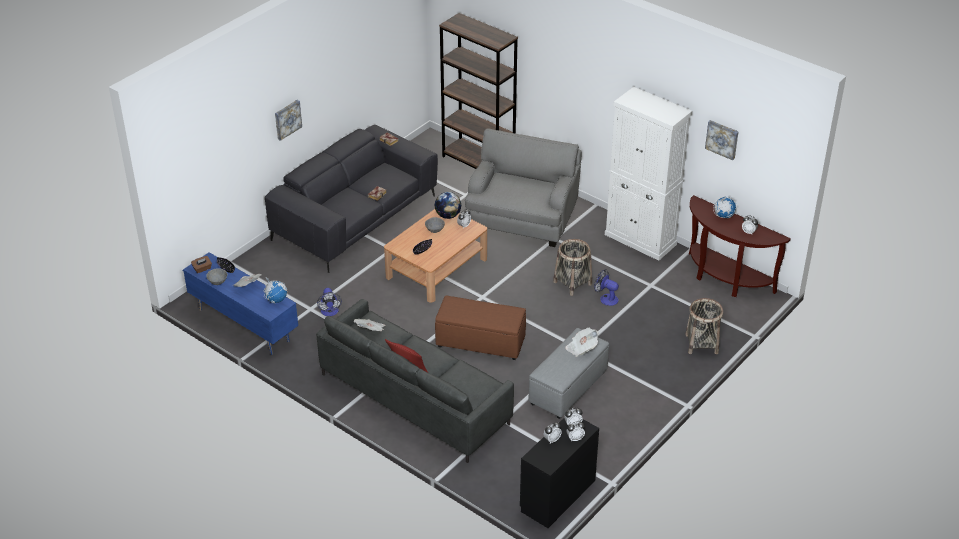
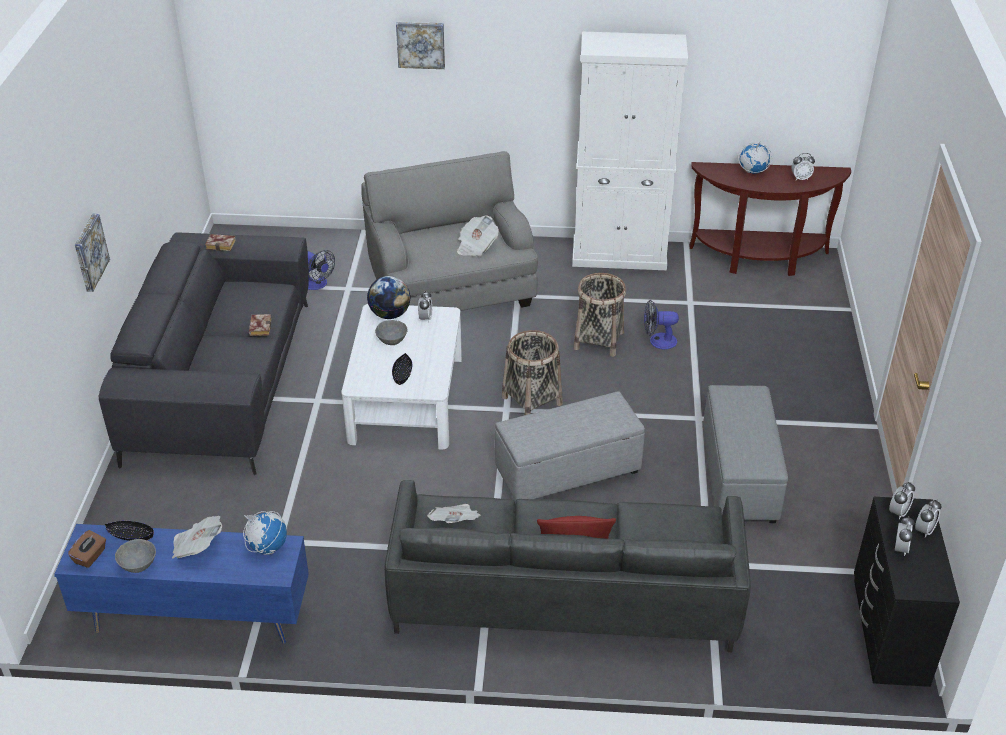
camera: 35 degrees left, 0 degrees up
fan [317,288,342,316] -> fan moved to [308,250,335,290]
brown coffee table [384,209,487,303] -> white coffee table [341,304,462,449]
brown ottoman [435,295,526,360] -> grey ottoman [495,391,645,501]
brown bookcase [439,13,518,169] -> none
newspaper [565,328,599,357] -> newspaper moved to [457,216,499,256]
basket [685,298,723,354] -> basket moved to [502,330,563,415]
picture [705,120,739,160] -> picture moved to [396,22,445,69]

